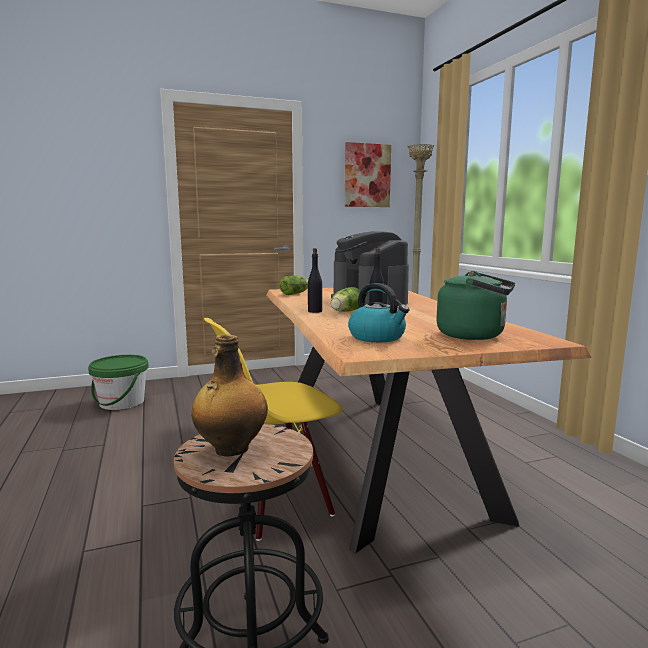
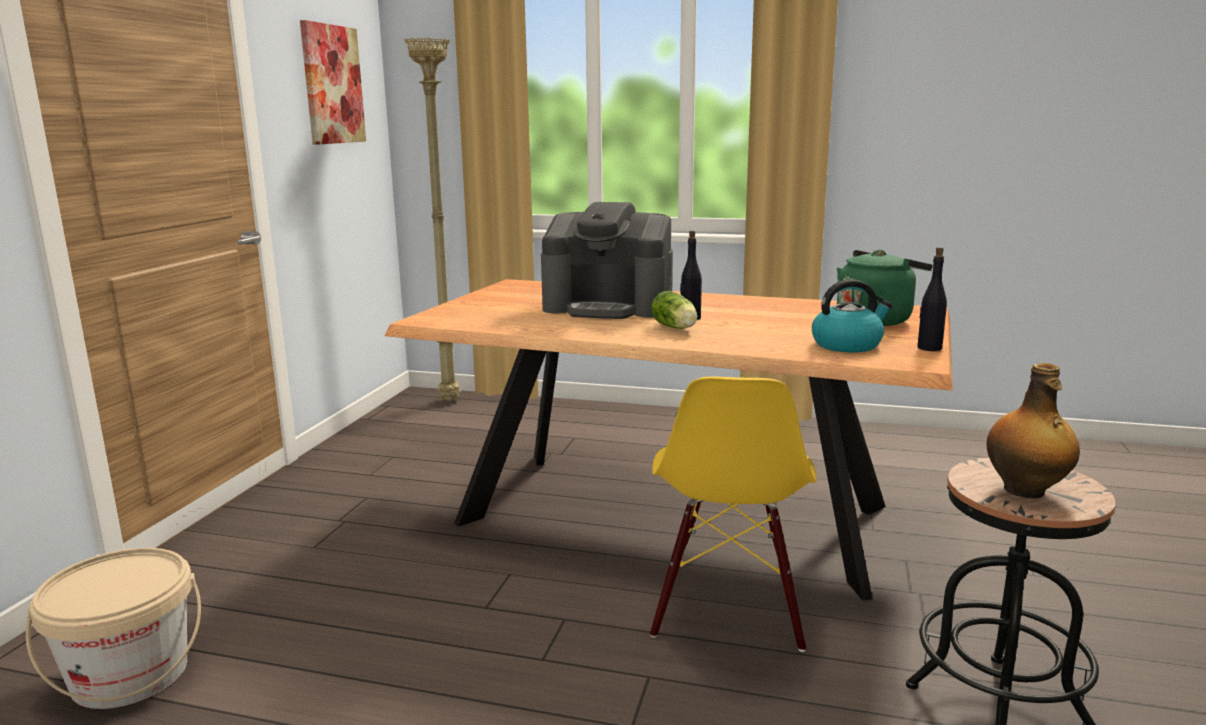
camera: 55 degrees left, 5 degrees up
green bucket [88,355,149,410] -> beige bucket [26,548,201,709]
lettuce [279,276,308,295] -> none
black bottle [308,248,322,313] -> black bottle moved to [917,247,947,351]

